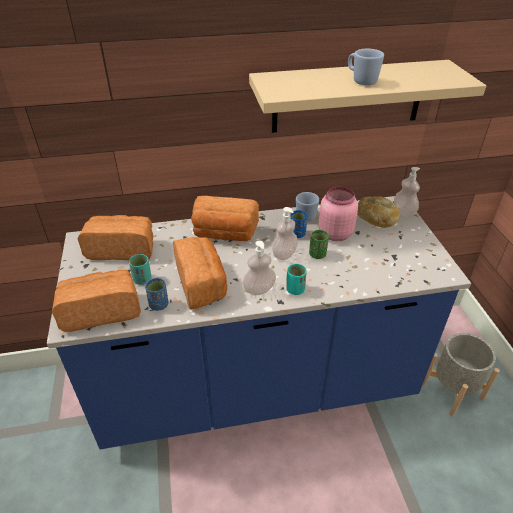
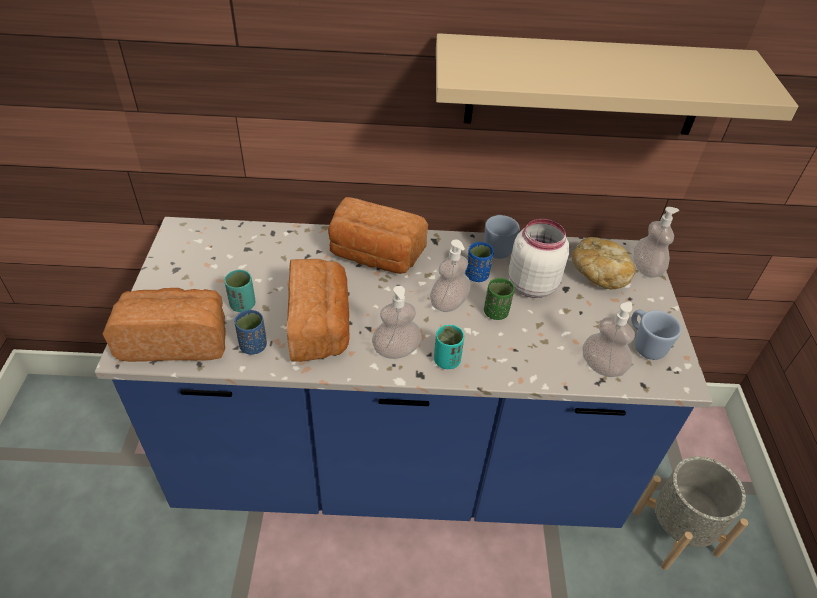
camera: 10 degrees right, 5 degrees up
bread [78,215,153,260] -> none
pink jar [318,187,358,241] -> white jar [508,219,570,298]
blue mug [348,49,384,85] -> blue mug moved to [631,310,681,360]
none -> soap dispenser [583,302,635,377]

